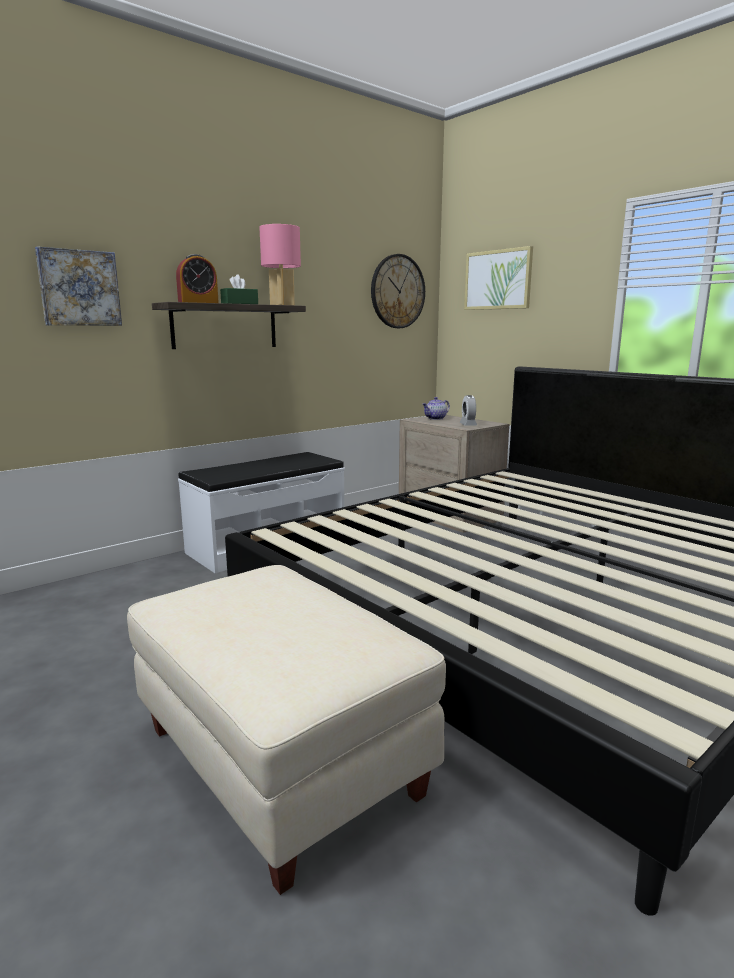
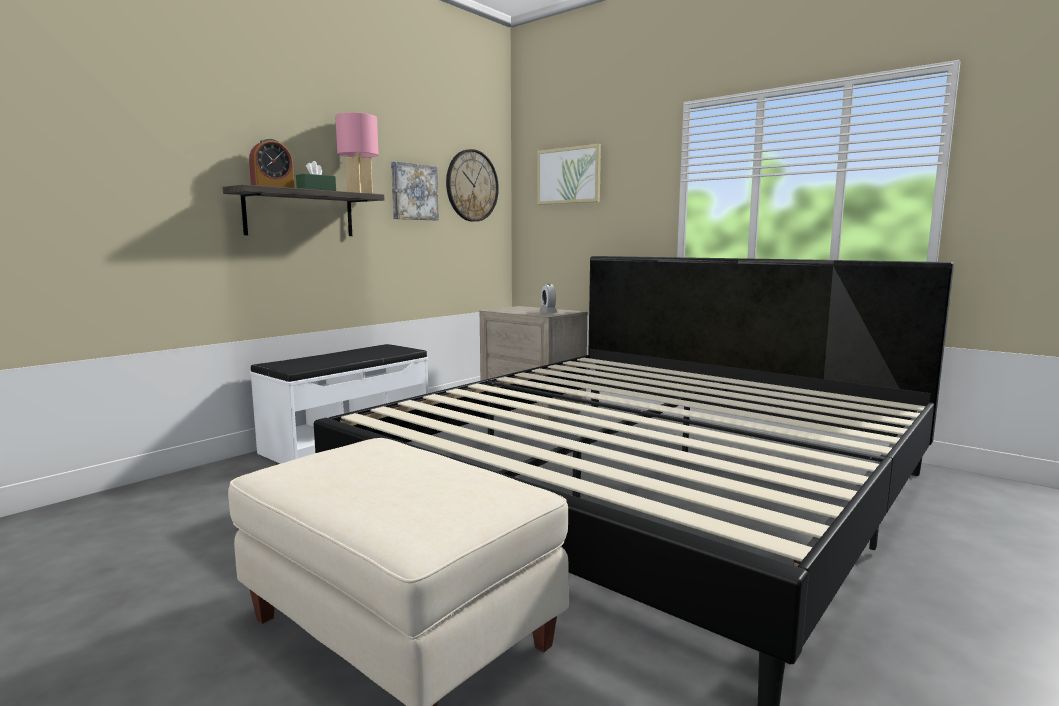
camera: 10 degrees left, 5 degrees down
picture [35,246,122,326] -> picture moved to [391,162,439,220]
teapot [422,397,450,420] -> none

